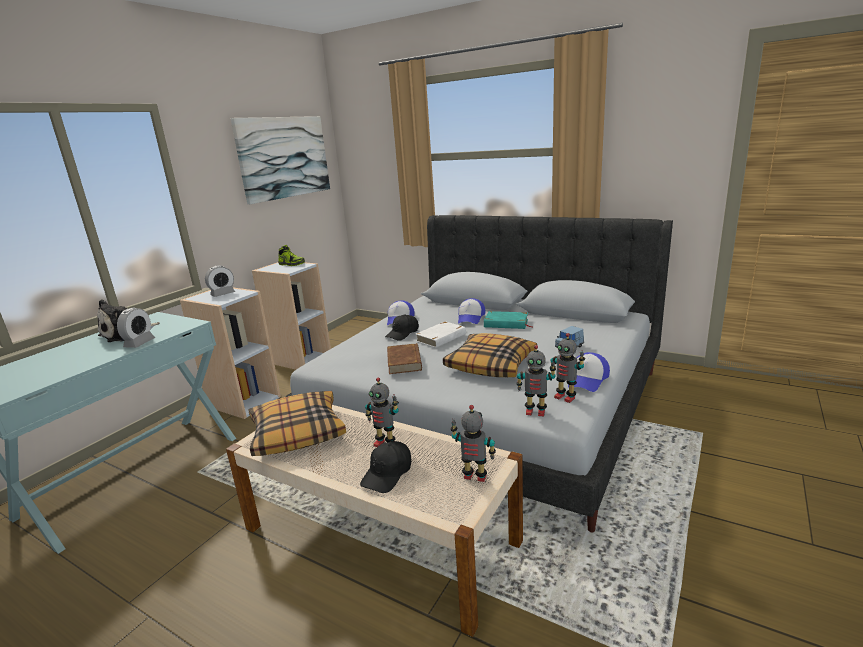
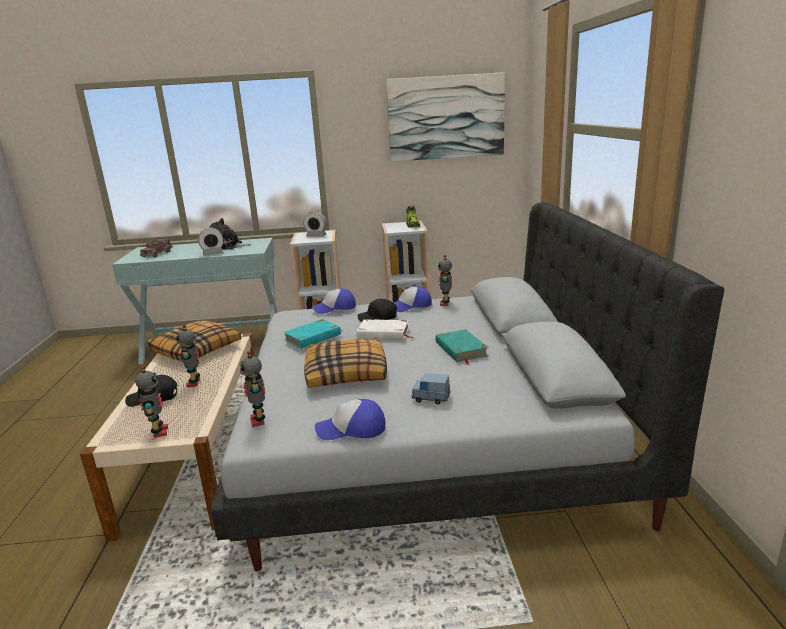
camera: 55 degrees right, 0 degrees up
brown book [387,343,422,374] -> turquoise book [283,319,343,349]
cap [458,298,485,324] -> cap moved to [312,288,356,314]
toy robot [550,333,585,403] -> toy robot moved to [438,255,452,306]
none -> toy truck [140,238,173,257]

